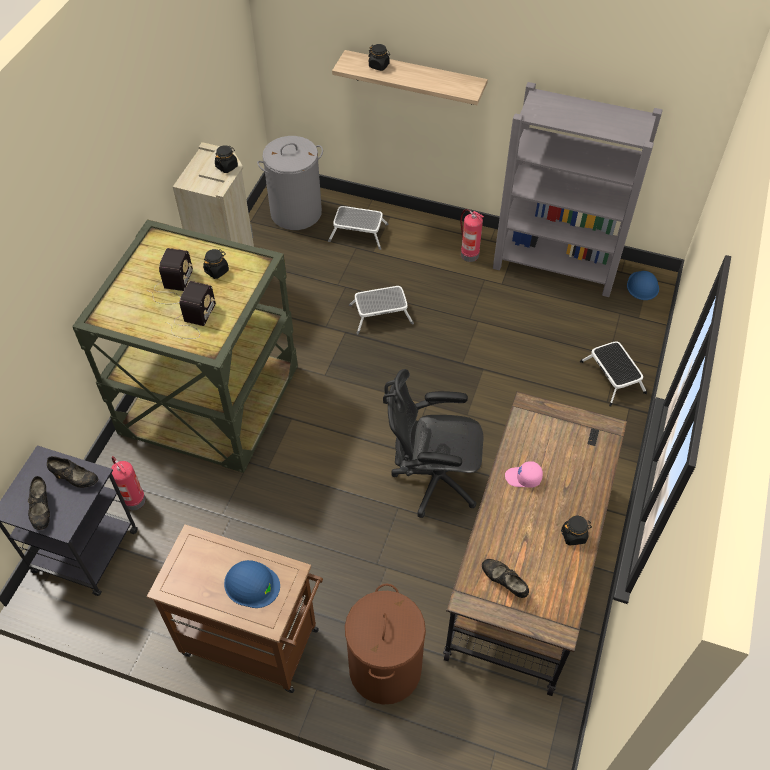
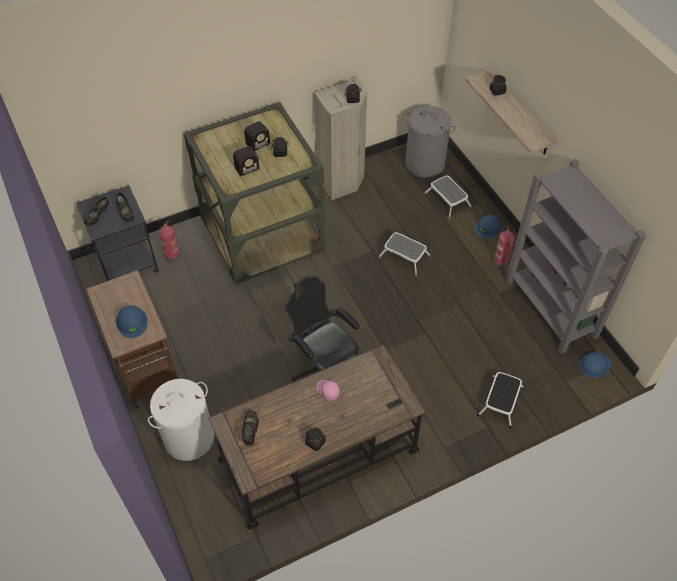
camera: 45 degrees right, 0 degrees up
brown laundry basket [345,584,426,704] -> white laundry basket [148,379,214,461]
none -> blue hard hat [475,215,502,239]

